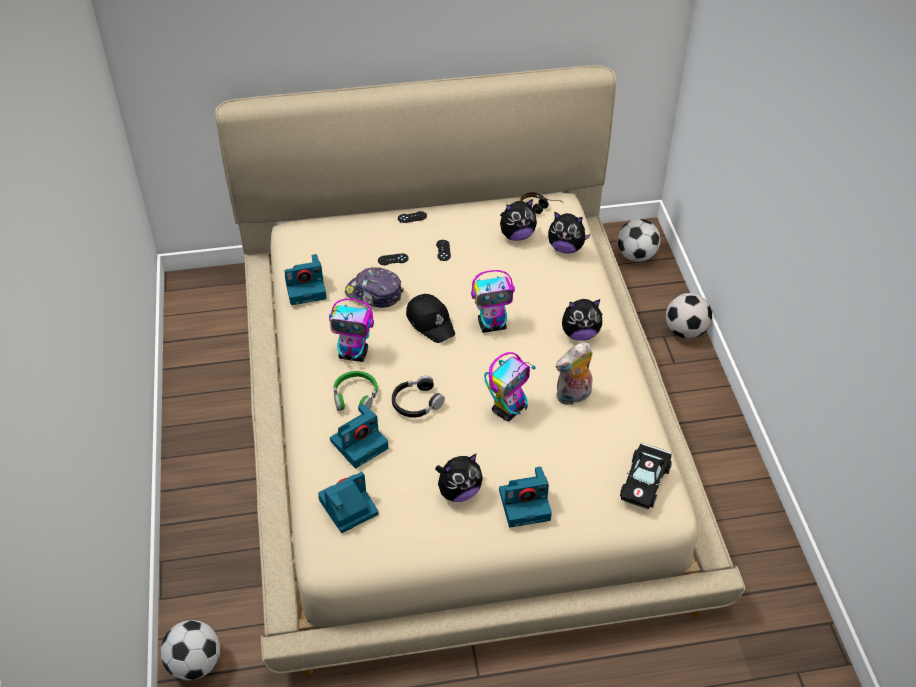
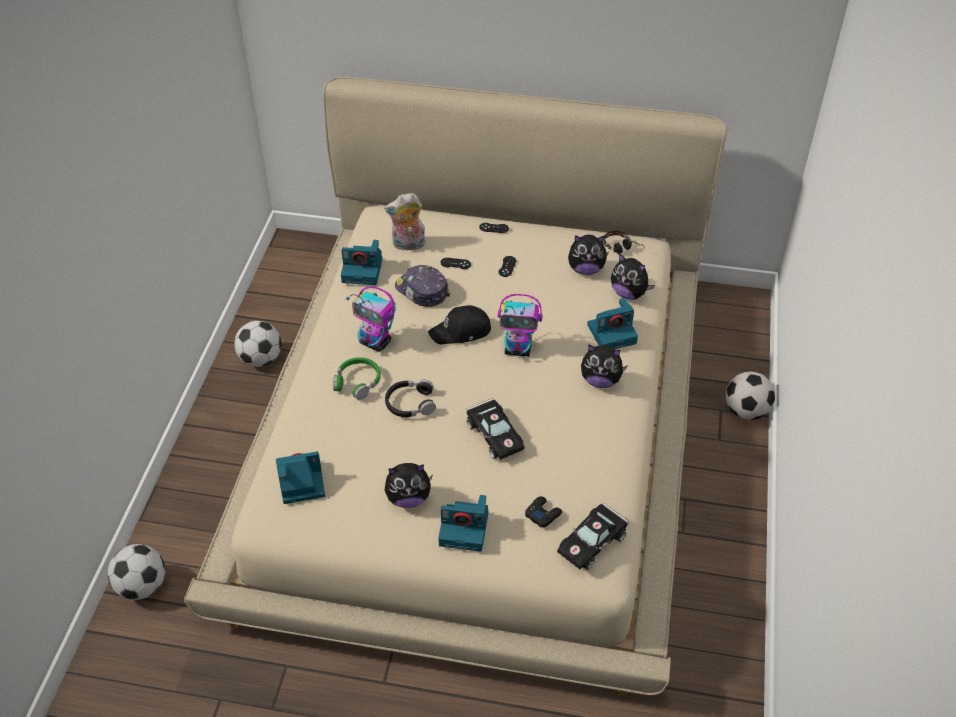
camera: 20 degrees right, 0 degrees up
camera [330,404,388,468] -> camera moved to [587,298,638,349]
black cap [406,294,455,343] -> black cap turned 90 degrees clockwise [428,305,491,344]
toy robot [484,352,536,421] -> black toy car [466,398,525,460]
plush toy [556,342,593,405] -> plush toy moved to [384,193,426,251]
football [617,219,660,262] -> football moved to [234,321,281,367]
none -> black game controller [525,496,562,527]

